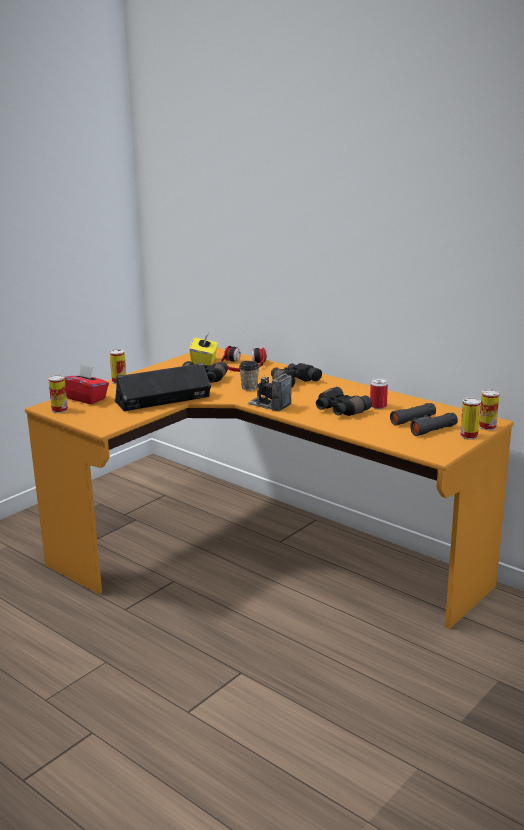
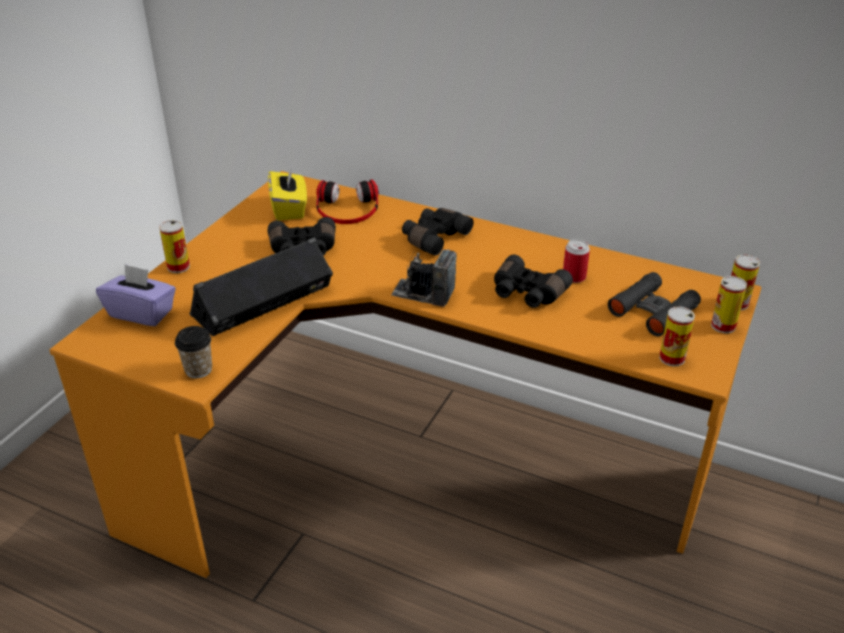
camera: 15 degrees left, 15 degrees up
can [48,375,68,413] -> can moved to [659,307,695,366]
red tissue box [64,365,109,404] -> purple tissue box [96,264,176,326]
cup [239,361,260,391] -> cup moved to [175,326,212,378]

